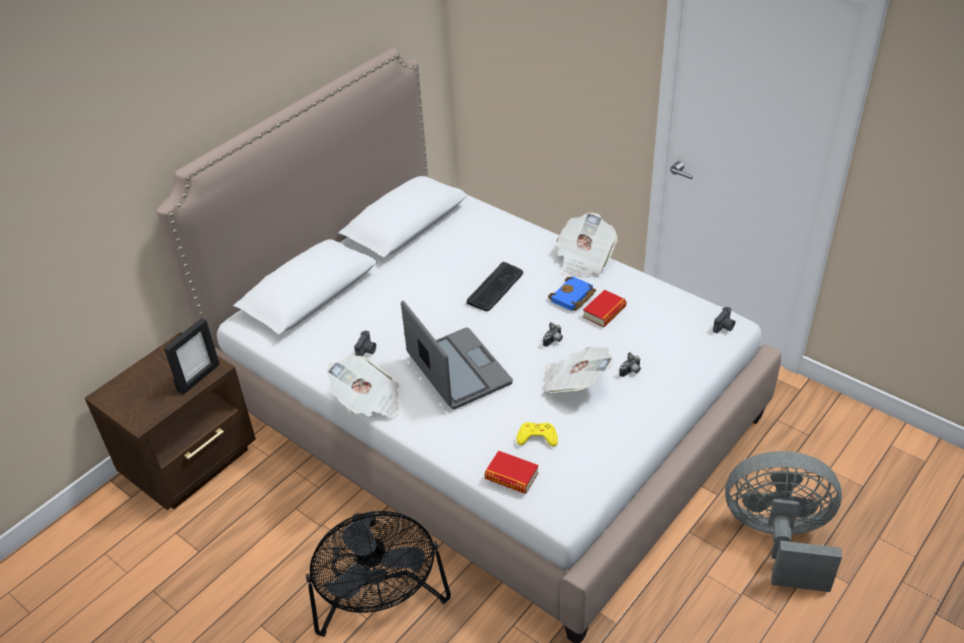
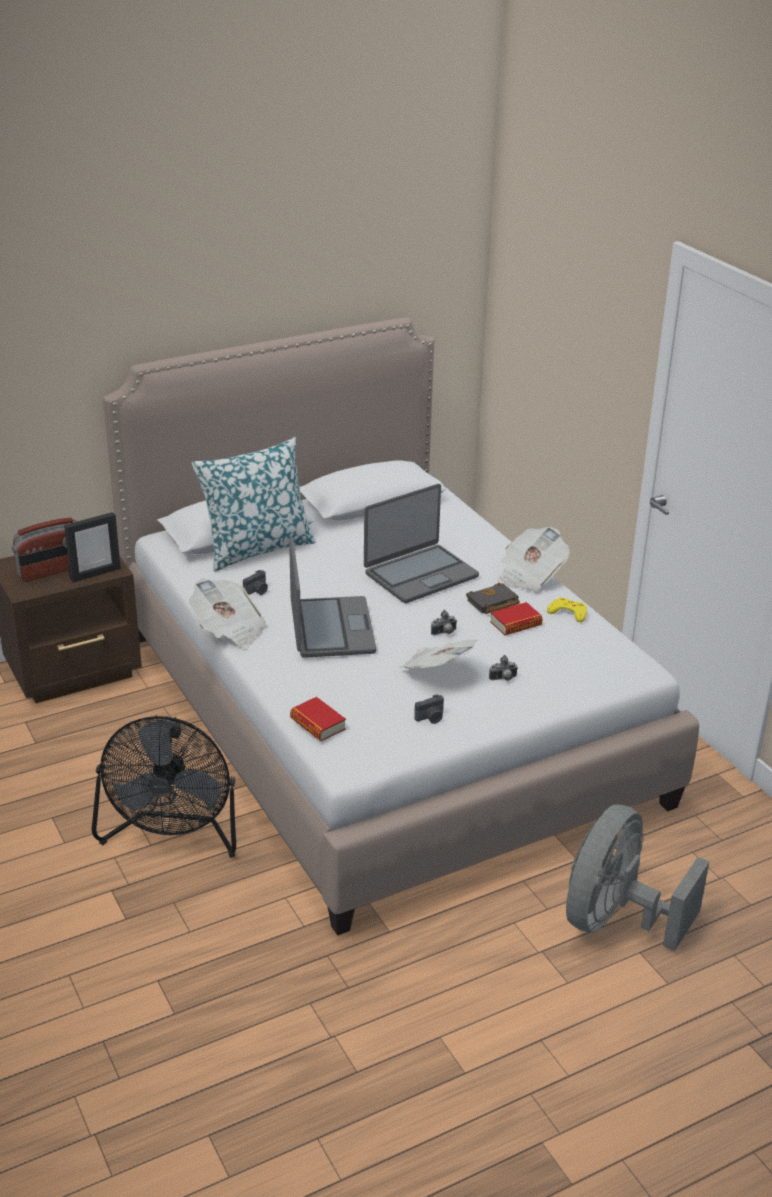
camera: 20 degrees right, 10 degrees down
keyboard [467,262,523,311] -> laptop [364,484,479,603]
yellow game controller [516,422,558,446] -> yellow game controller moved to [547,597,587,622]
blue book [548,276,596,311] -> black book [466,583,520,614]
camera [713,307,735,333] -> camera moved to [414,694,444,724]
grey fan [725,451,842,592] -> grey fan turned 90 degrees counterclockwise [566,804,709,951]
none -> radio [12,517,77,582]
none -> pillow [192,437,315,571]

